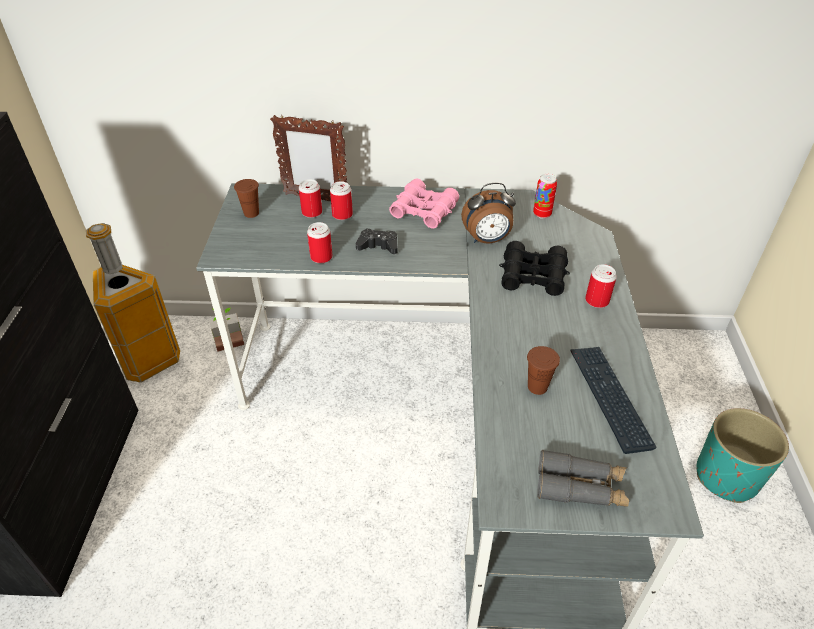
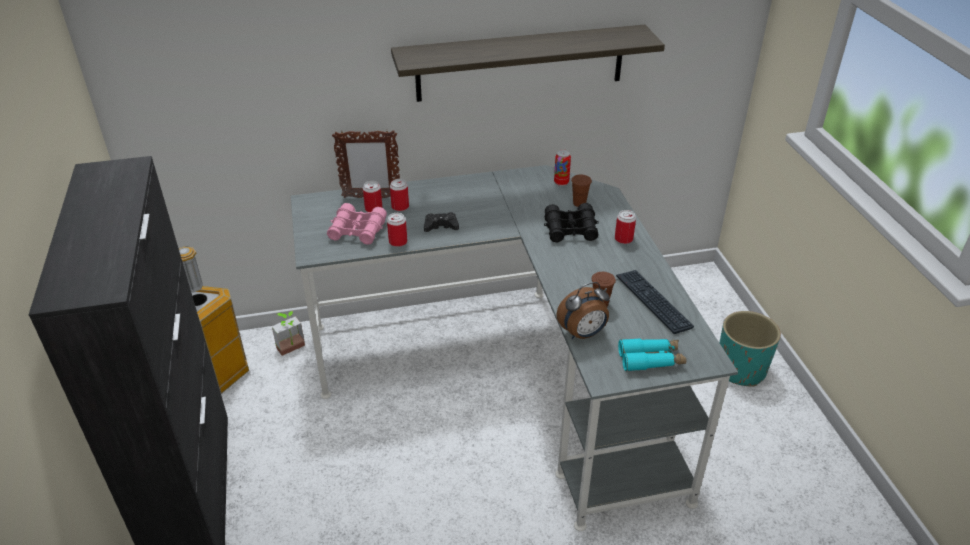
camera: 15 degrees left, 5 degrees down
brown cup [234,179,259,218] -> brown cup moved to [571,175,592,207]
pink binoculars [389,179,459,228] -> pink binoculars moved to [327,203,387,245]
alarm clock [461,183,516,243] -> alarm clock moved to [556,282,610,339]
grey binoculars [537,450,629,507] -> turquoise binoculars [618,338,687,371]
none -> shelf [391,25,665,102]

